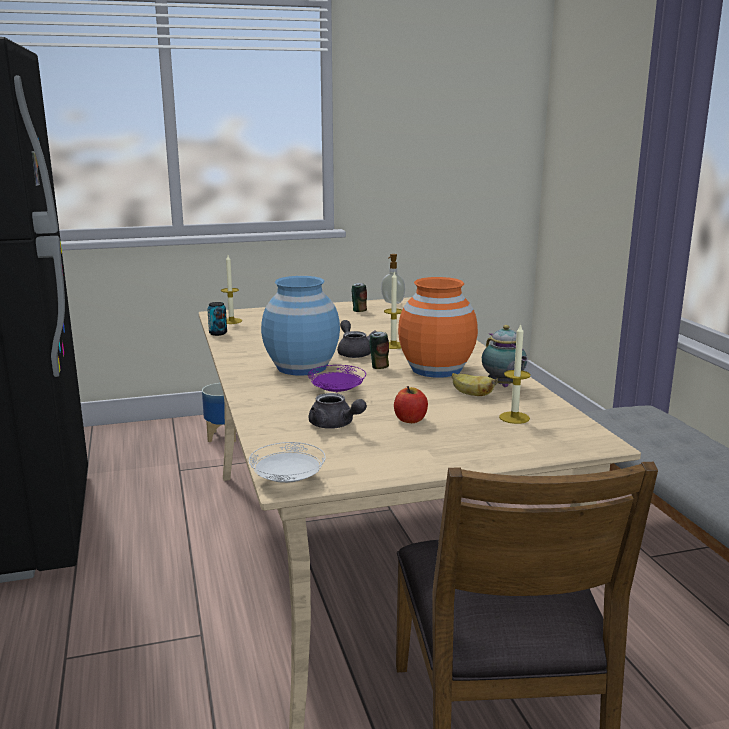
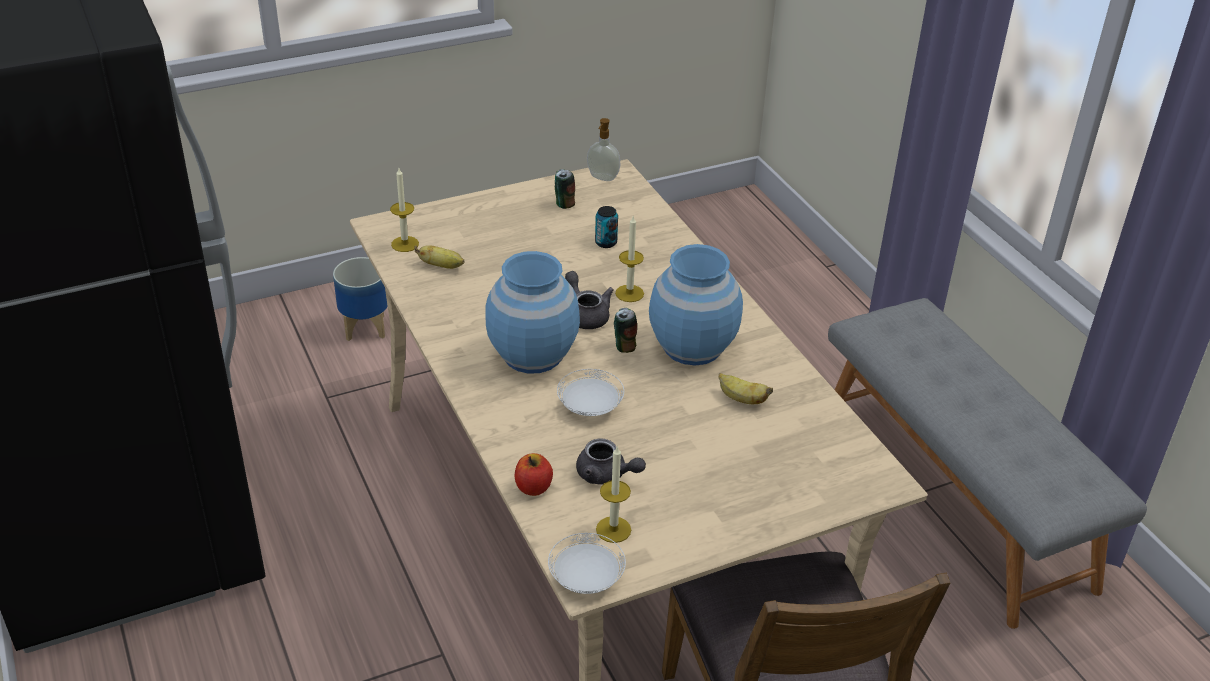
camera: 10 degrees left, 20 degrees up
can [207,302,227,336] -> can moved to [595,206,618,248]
purple plate [308,365,366,393] -> white plate [557,369,624,416]
apple [394,386,428,423] -> apple moved to [515,453,553,496]
orange vase [398,277,478,378] -> blue vase [649,244,743,366]
teapot [482,325,528,387] -> none
candle [499,323,531,424] -> candle moved to [596,446,631,543]
none -> banana [415,245,464,269]

